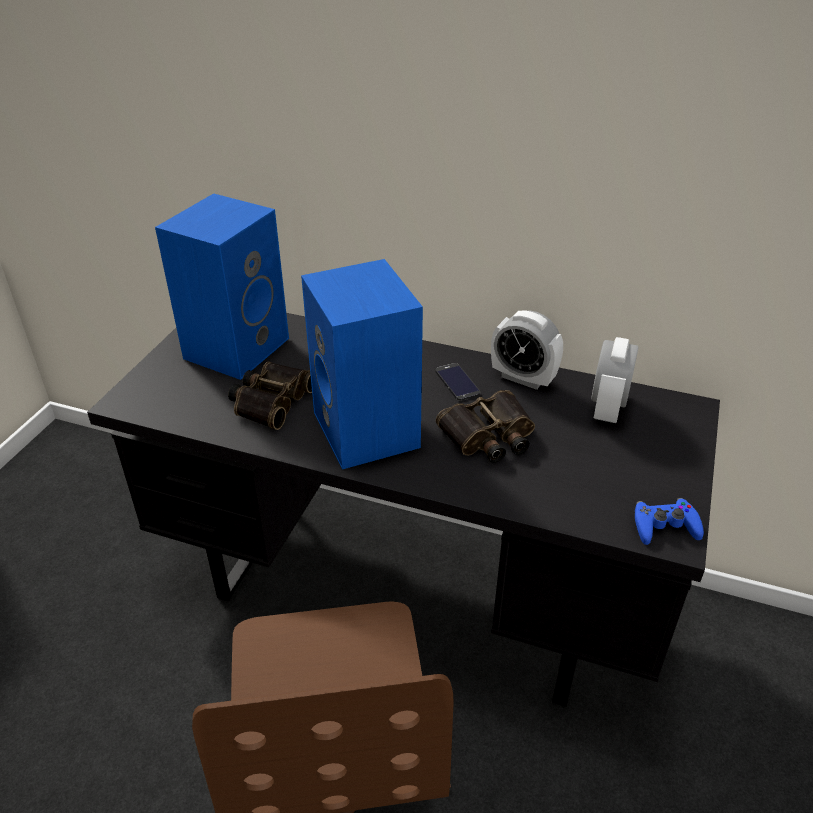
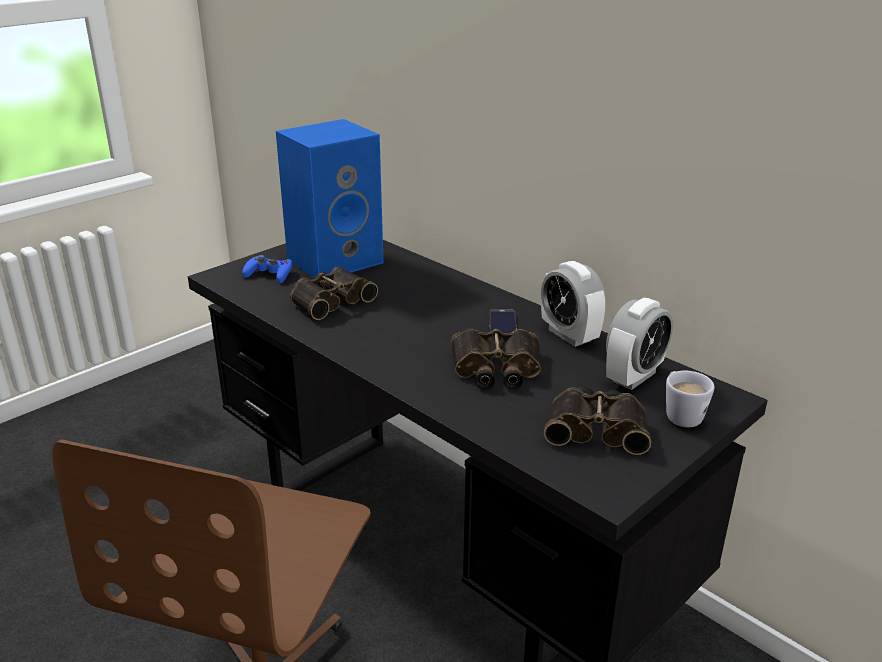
camera: 25 degrees right, 10 degrees down
blue speaker [301,259,423,470] -> none
blue game controller [635,498,704,545] -> blue game controller moved to [242,255,292,283]
none -> binoculars [544,387,651,455]
none -> white mug [666,371,714,427]

